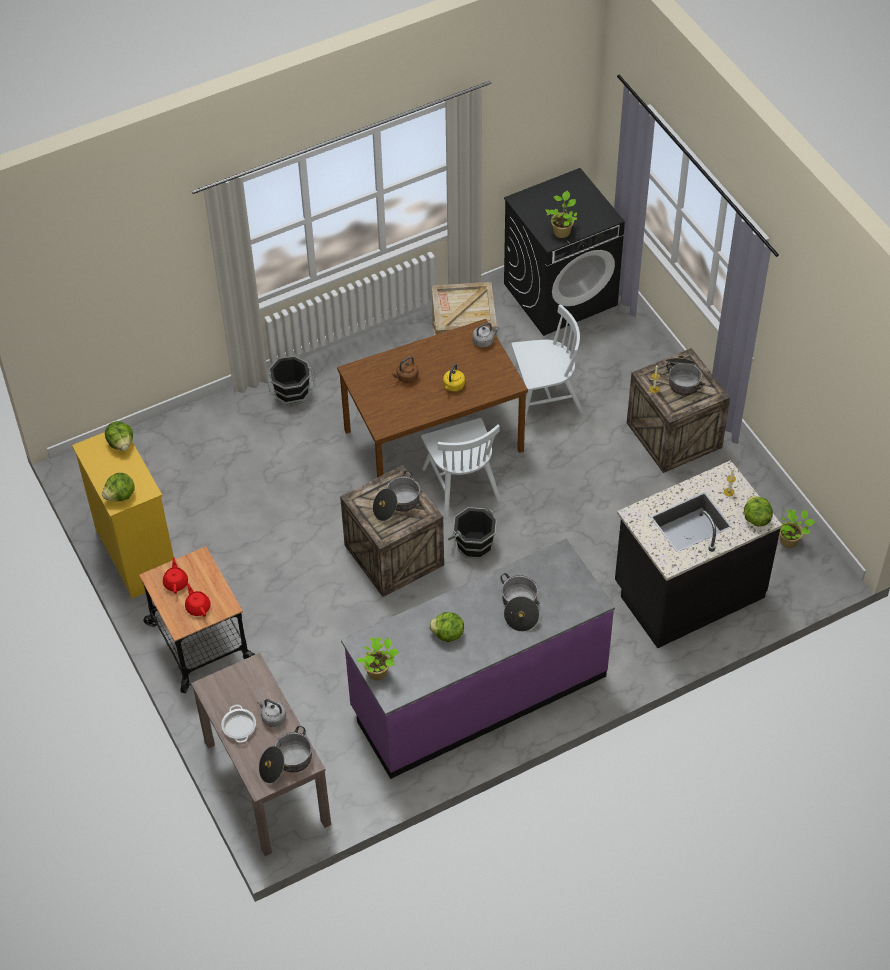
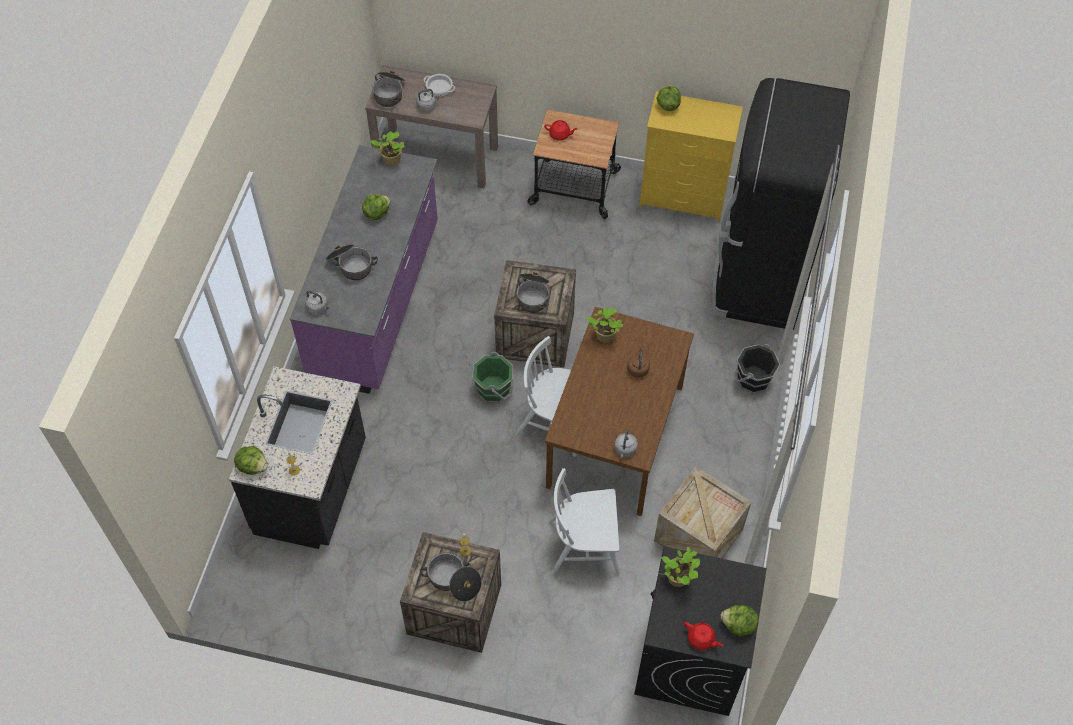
camera: 130 degrees right, 5 degrees up
lettuce [105,421,133,451] -> lettuce moved to [721,605,758,636]
red teapot [163,557,188,594] -> red teapot moved to [684,622,724,650]
yellow kettle [443,364,465,392] -> none
black bucket [448,507,497,559] -> green bucket [472,352,513,403]
white chair [511,304,584,421] -> white chair turned 60 degrees clockwise [548,468,620,576]
potted plant [779,509,815,548] -> potted plant moved to [586,307,623,343]
none -> grey kettle [305,291,330,314]
none -> black fridge [711,78,850,330]

